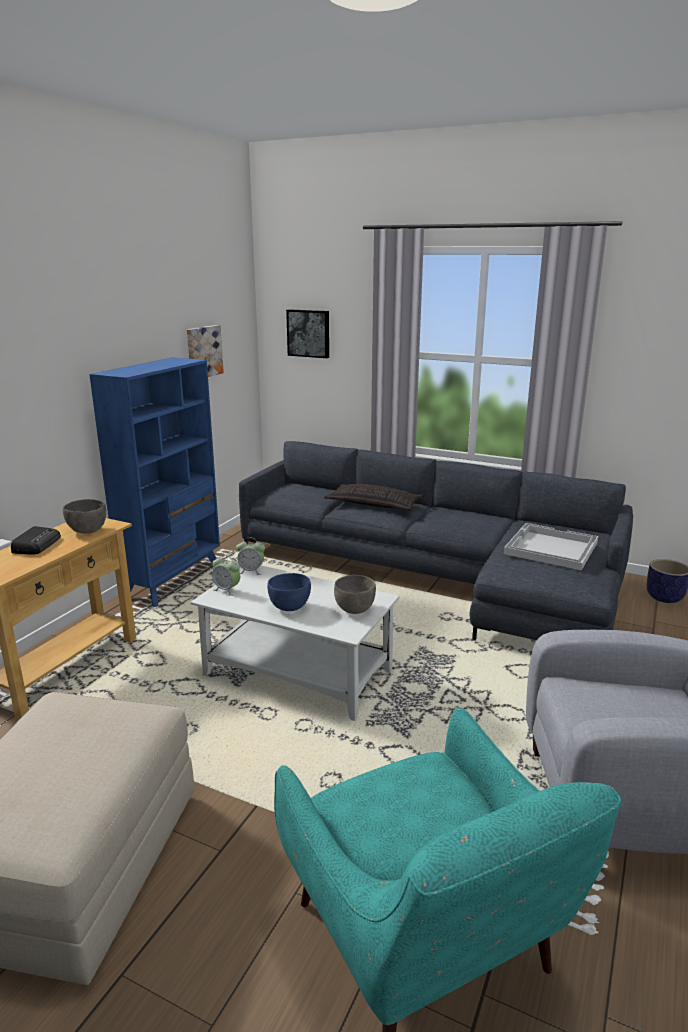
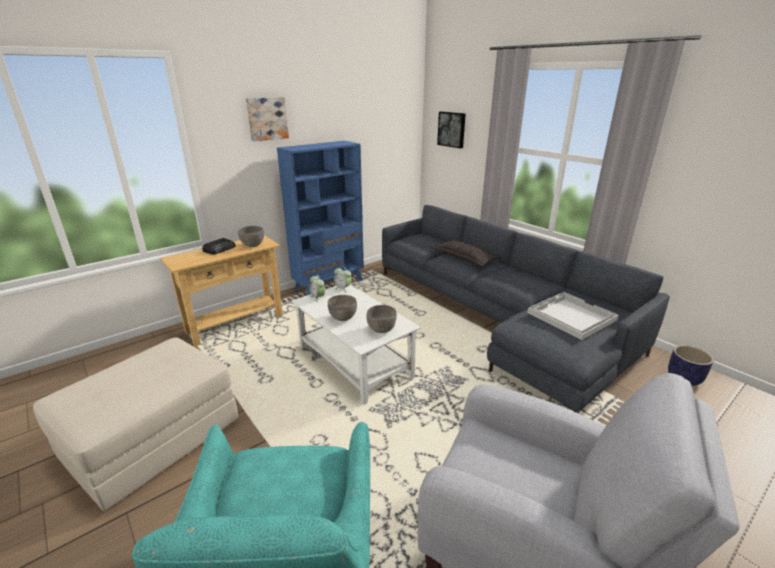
camera: 25 degrees right, 5 degrees up
picture [187,325,224,377] -> picture moved to [246,97,289,141]
blue bowl [267,573,311,611] -> grey bowl [328,295,357,321]

